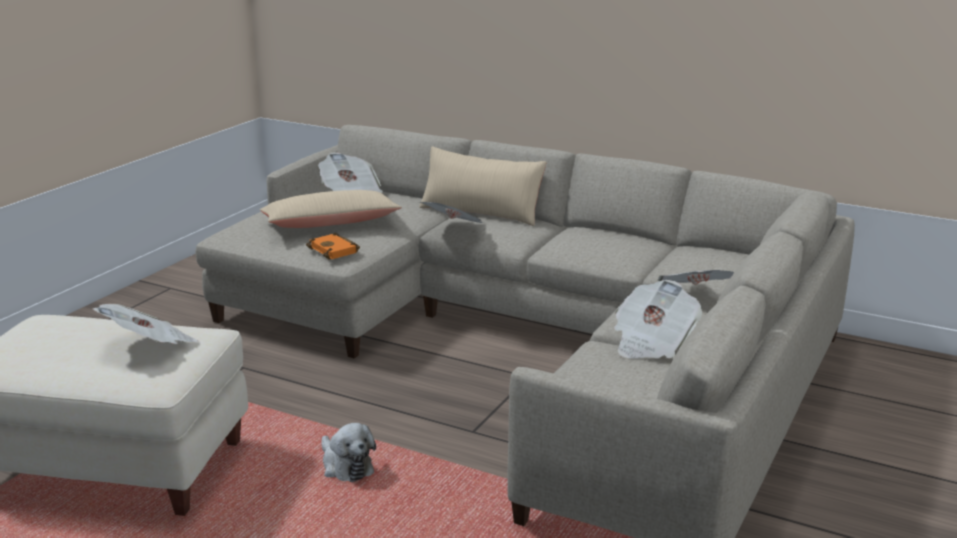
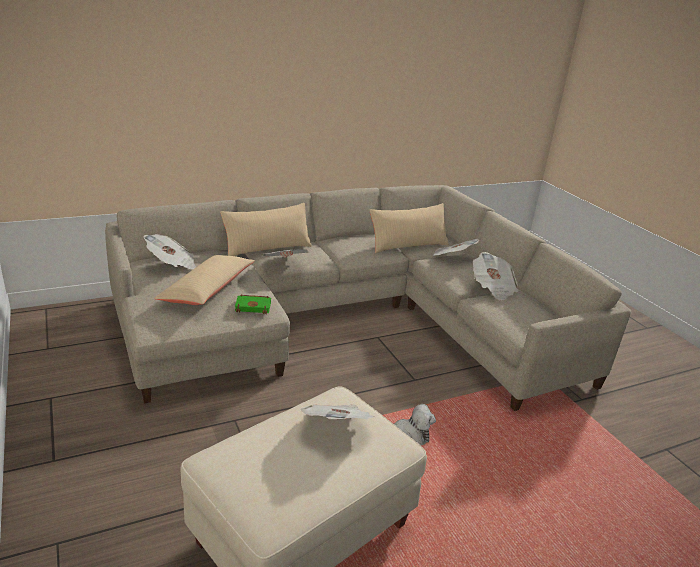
camera: 55 degrees left, 5 degrees up
orange book [306,233,360,260] -> green book [235,294,271,314]
none -> beige pillow [370,203,449,253]

